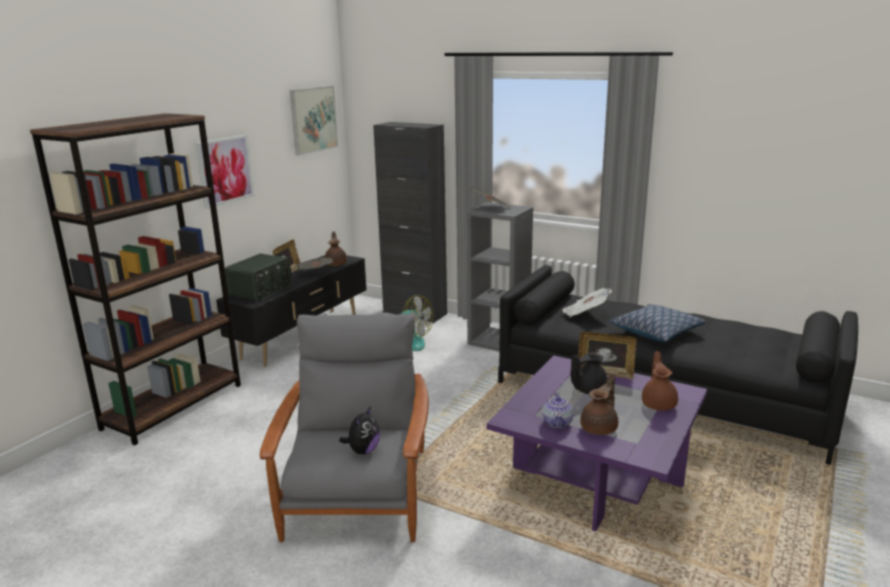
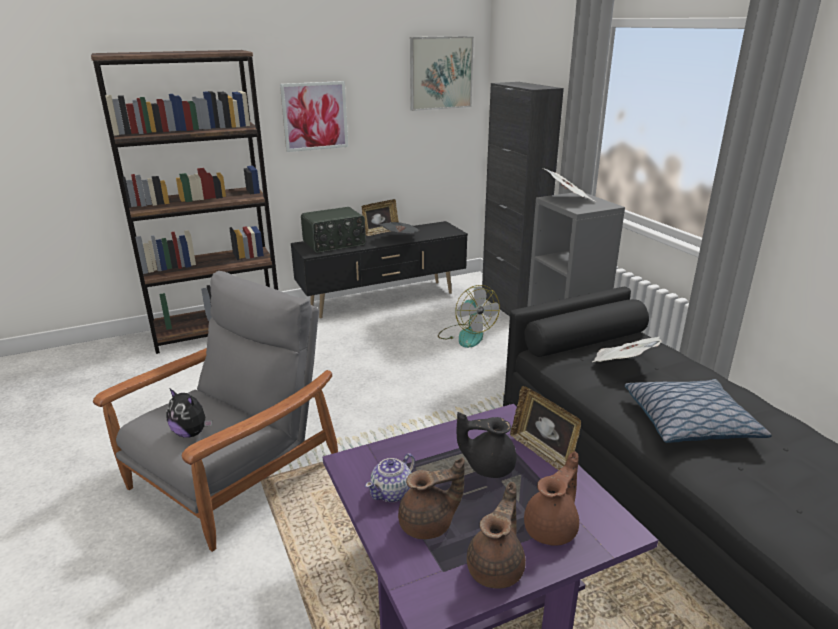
camera: 35 degrees right, 5 degrees up
brown teapot [325,231,347,266] -> brown teapot moved to [467,482,526,589]
plush toy [339,406,380,454] -> plush toy turned 60 degrees clockwise [166,389,213,438]

